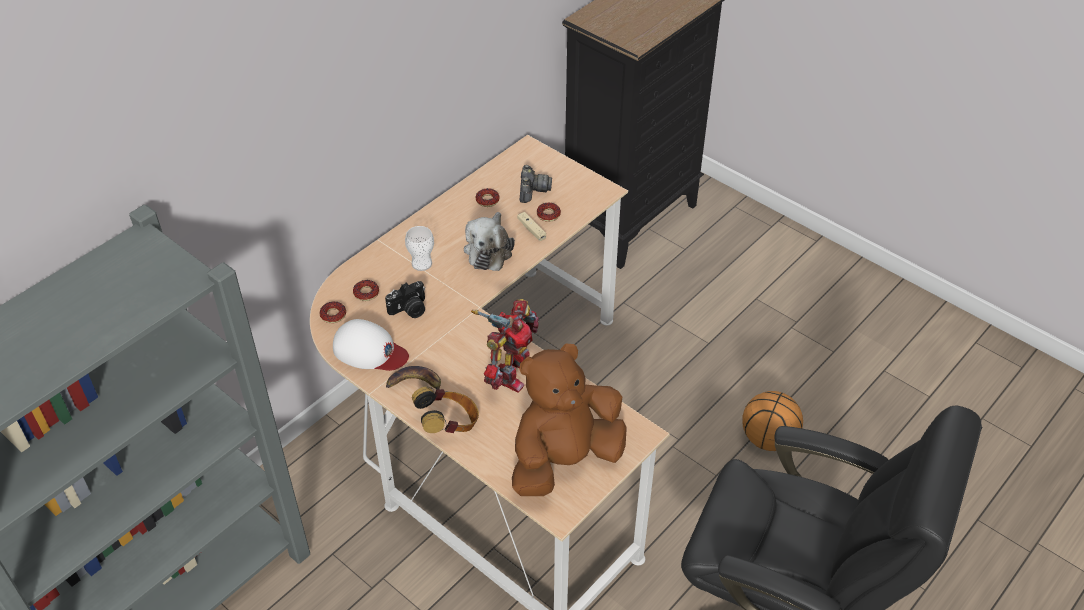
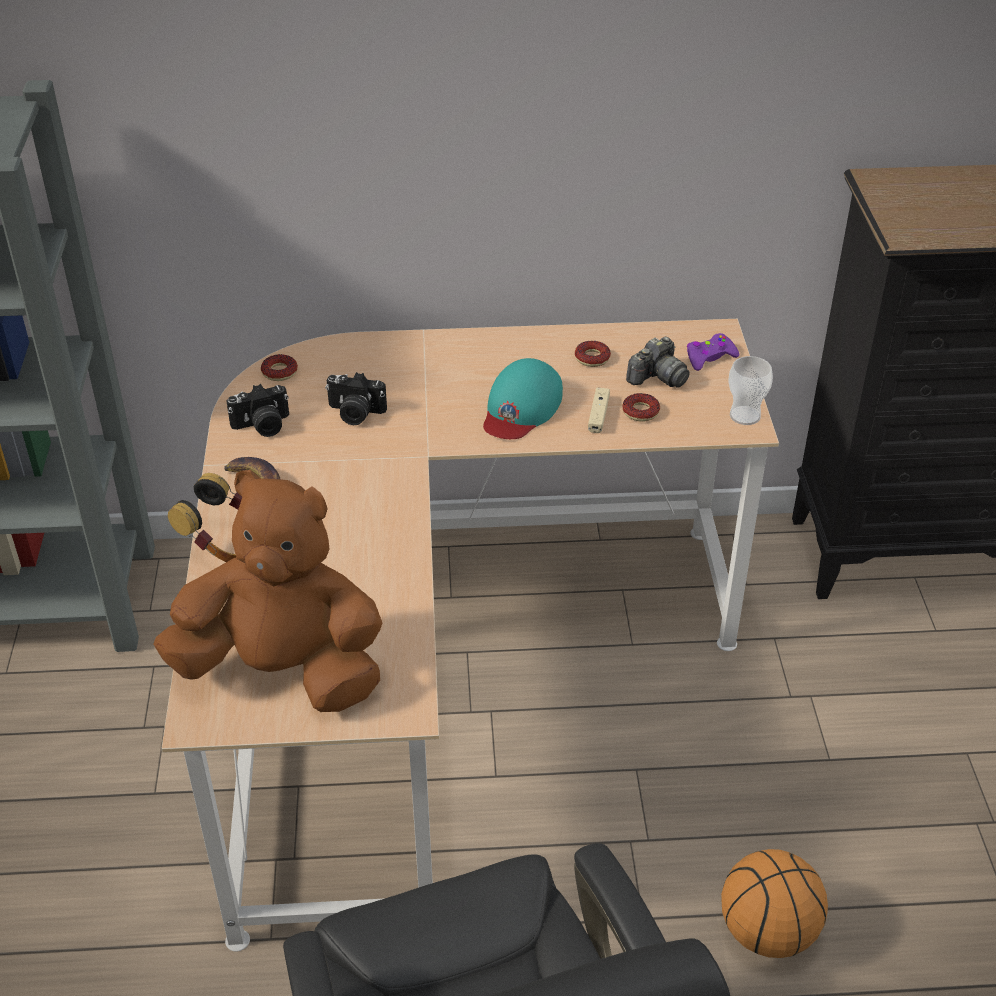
camera: 45 degrees right, 5 degrees down
white cap [333,319,409,371] -> camera [226,384,289,437]
donut [353,280,379,301] -> none
cup [405,226,434,271] -> cup moved to [728,356,773,425]
plush toy [464,212,515,271] -> turquoise cap [483,358,563,439]
toy robot [471,299,540,393] -> none
none -> purple game controller [687,333,739,371]

